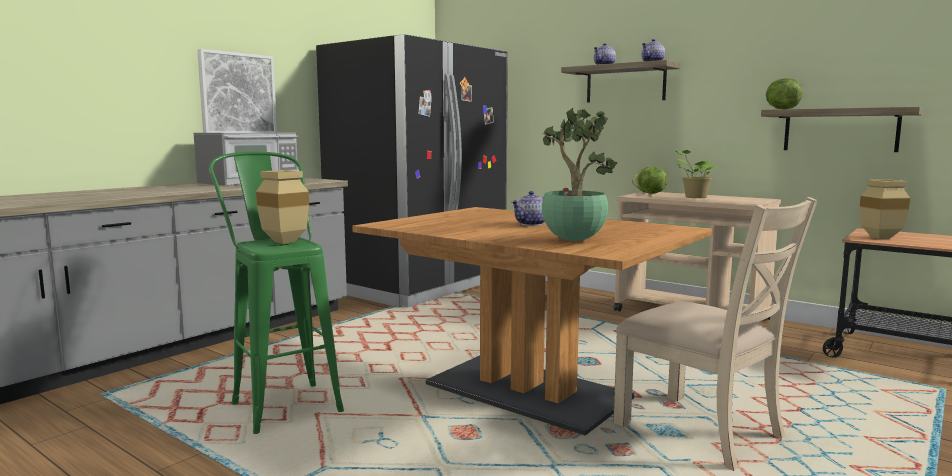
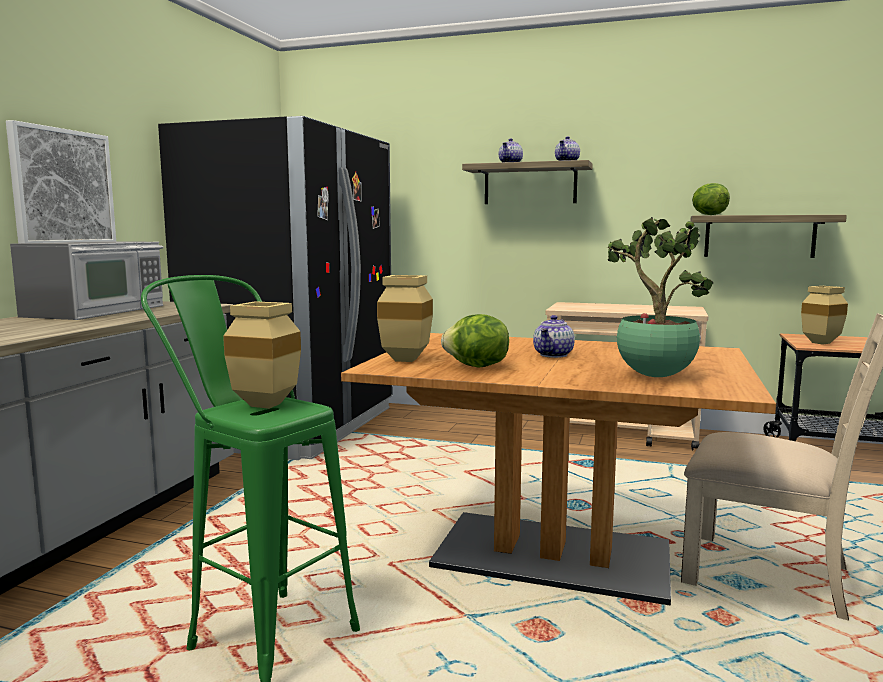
camera: 20 degrees left, 0 degrees up
lettuce [632,167,667,194] -> lettuce moved to [441,314,509,368]
potted plant [675,150,717,198] -> none
none -> beige vase [377,275,433,362]

